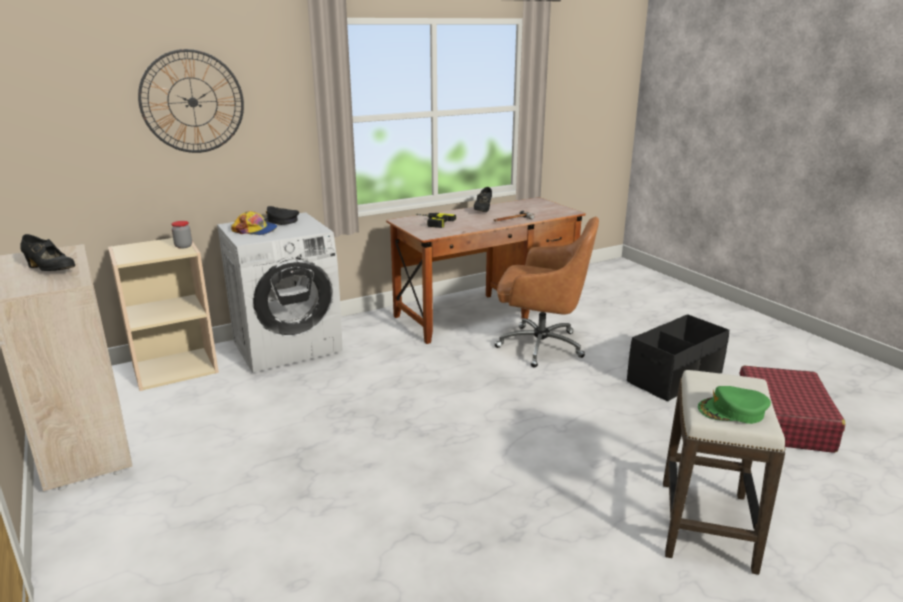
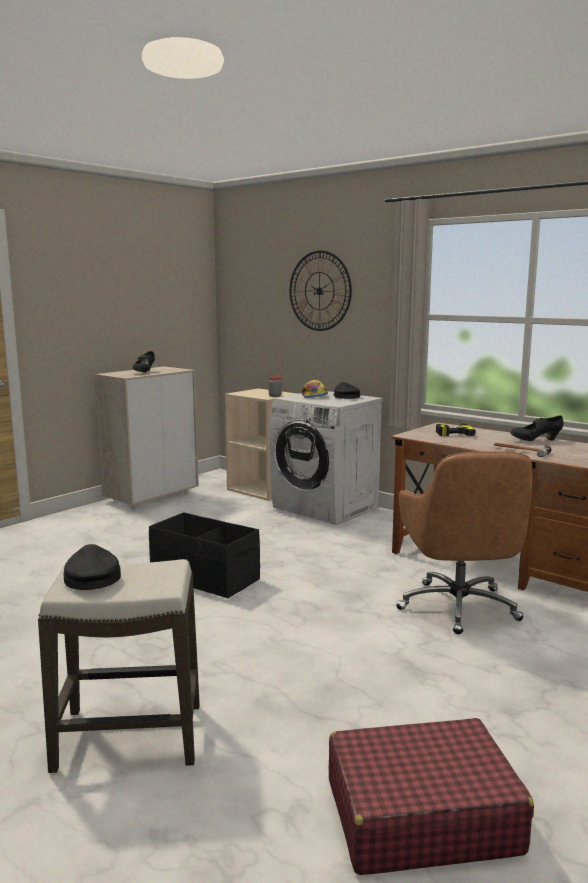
camera: 70 degrees right, 10 degrees down
black storage box [627,314,729,401] -> black storage box moved to [149,512,260,598]
green cap [698,386,771,424] -> black cap [63,544,121,590]

